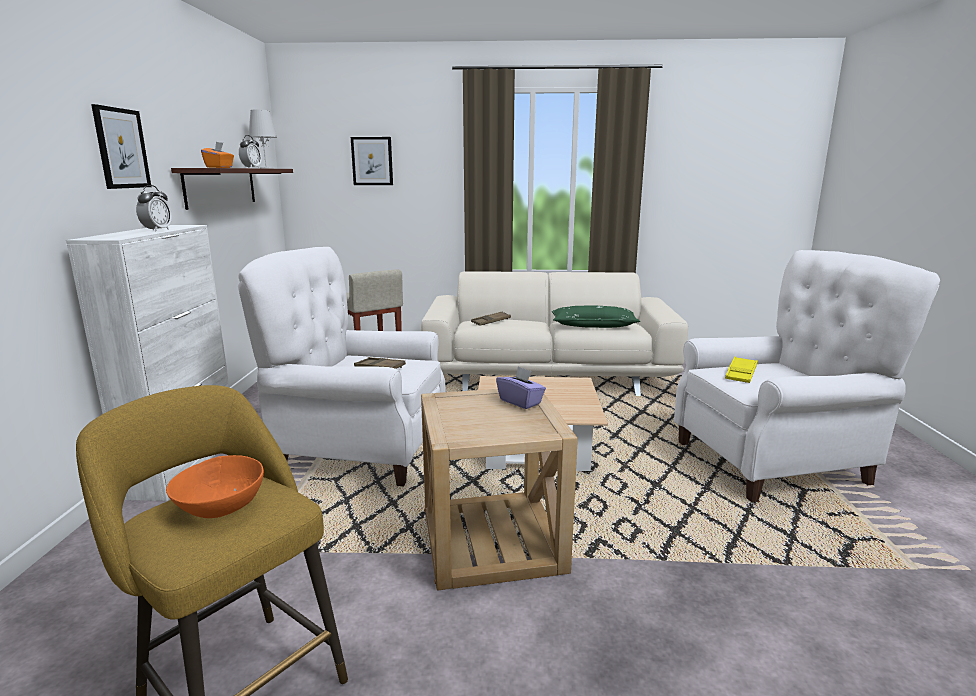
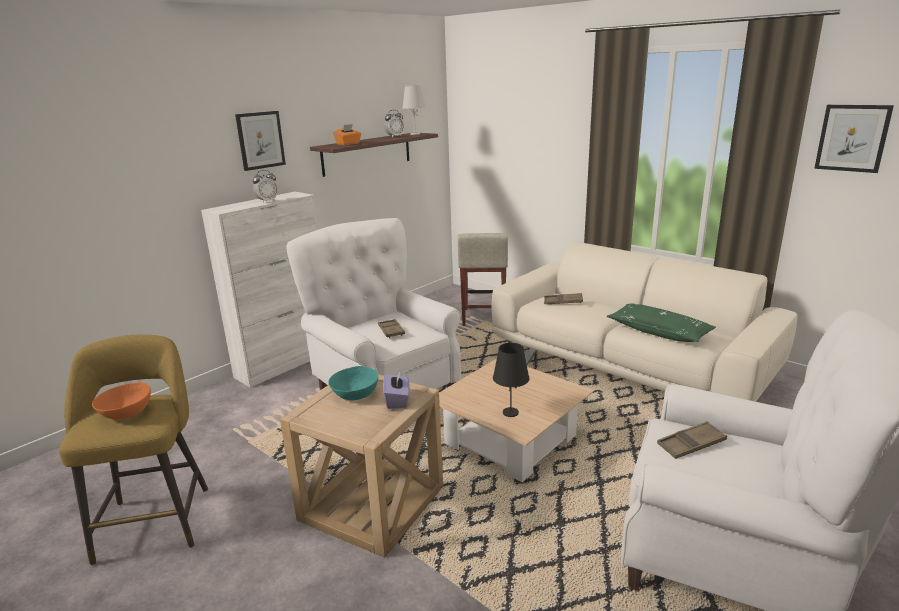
camera: 40 degrees right, 5 degrees up
picture [351,137,393,185] -> picture moved to [814,105,894,173]
yellow tray [725,357,758,383] -> brown tray [657,421,727,459]
none -> turquoise bowl [328,366,378,400]
none -> black table lamp [493,343,530,417]

